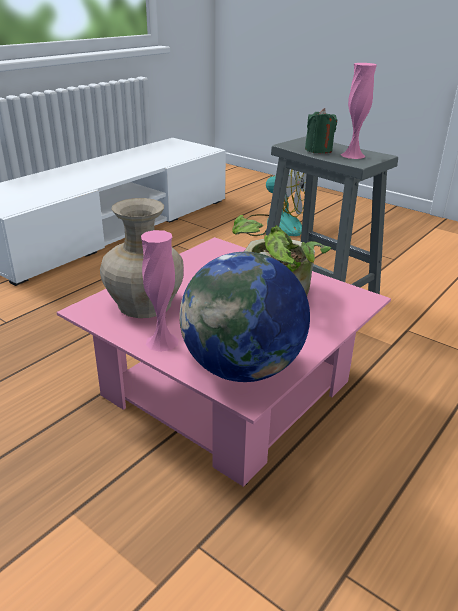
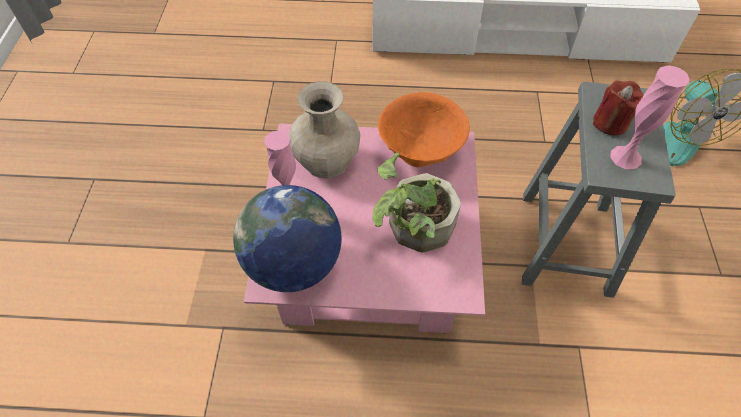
camera: 55 degrees right, 25 degrees up
green candle [305,108,337,154] -> red candle [593,80,643,136]
none -> orange bowl [378,92,470,167]

